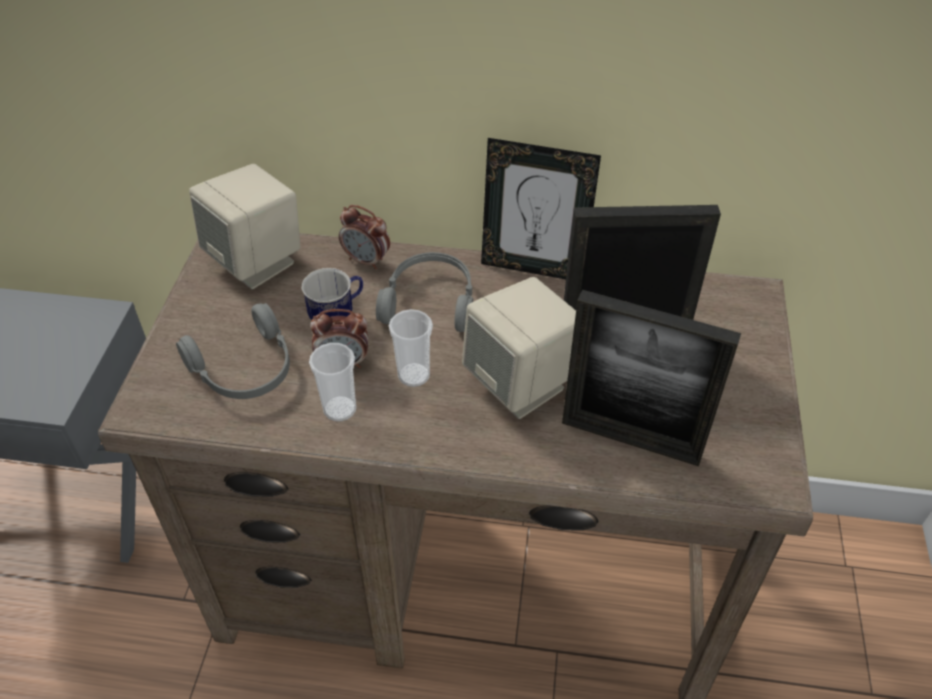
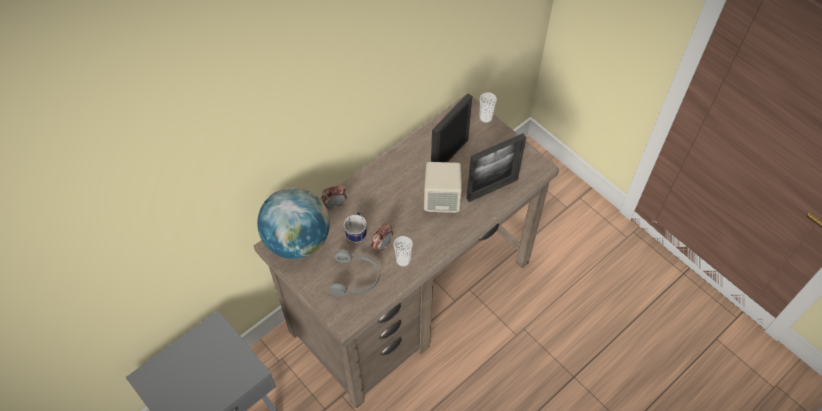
camera: 50 degrees left, 10 degrees up
beige speaker [189,164,301,289] -> globe [257,187,330,259]
grey headphones [376,252,473,332] -> none
cup [389,309,433,387] -> cup moved to [479,92,497,123]
picture frame [481,138,601,279] -> none

